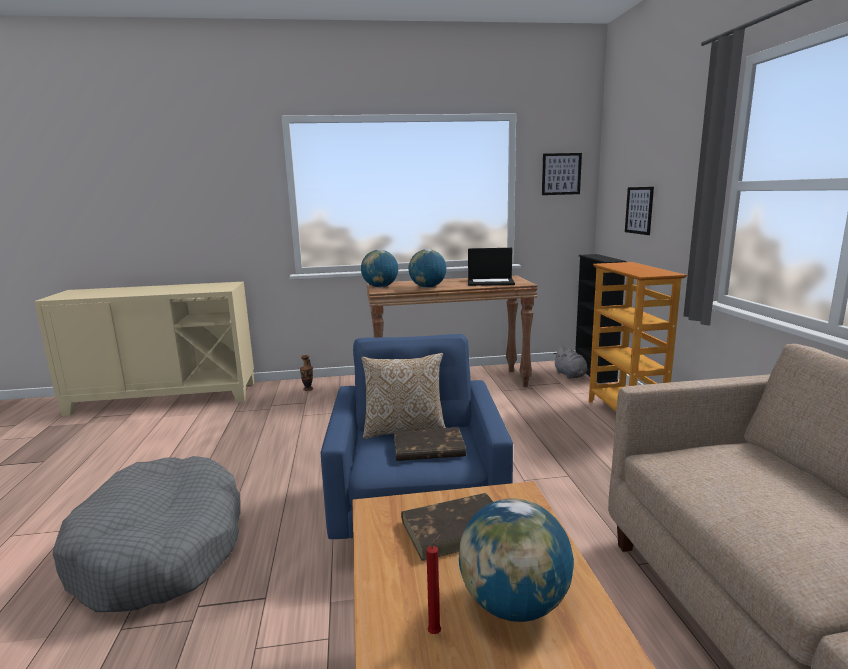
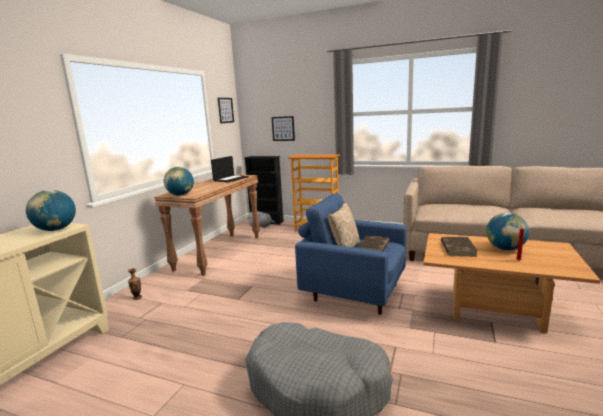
camera: 60 degrees left, 0 degrees up
globe [408,249,446,288] -> globe moved to [26,190,76,231]

